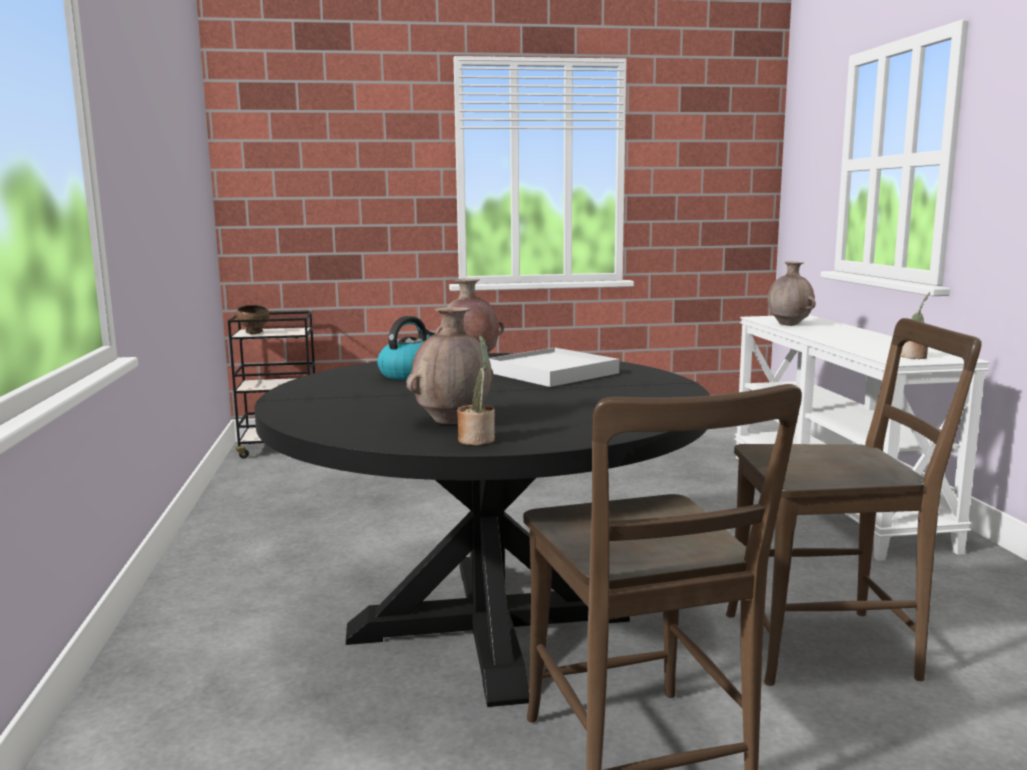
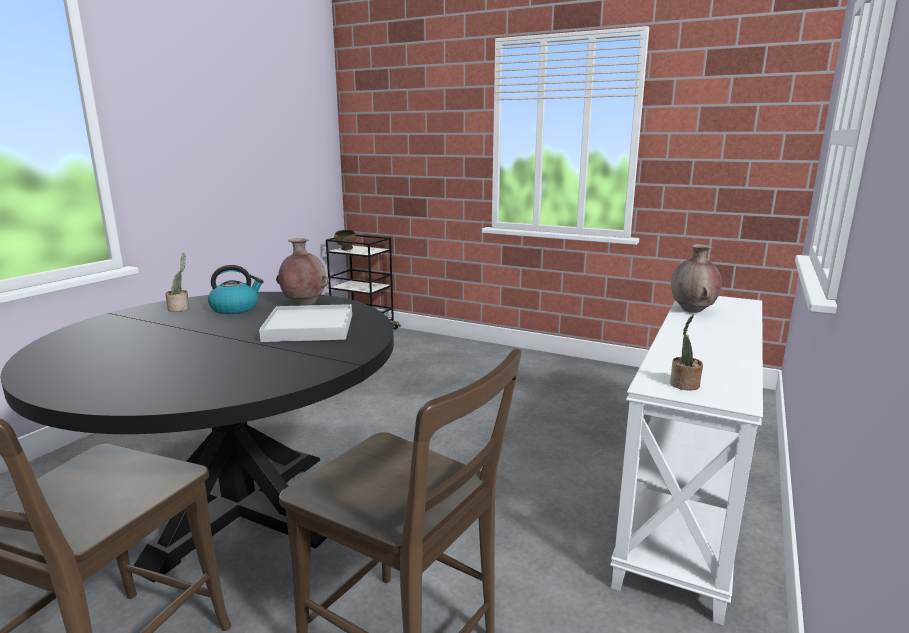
camera: 35 degrees right, 5 degrees up
brown vase [406,307,493,424] -> none
potted plant [457,335,495,445] -> potted plant moved to [165,253,189,312]

